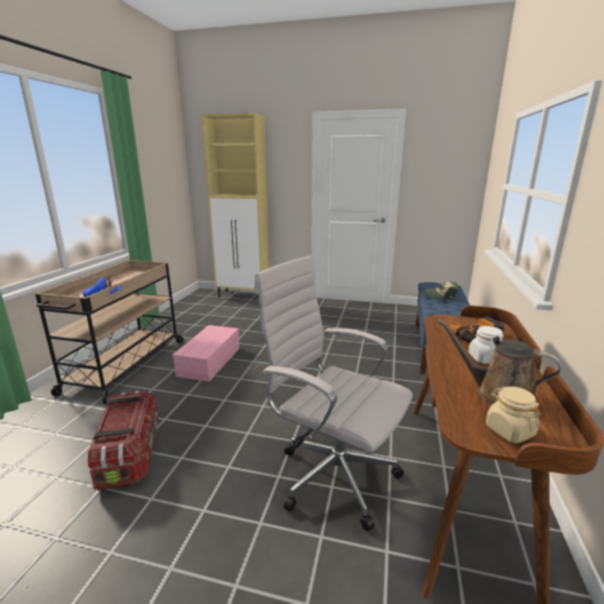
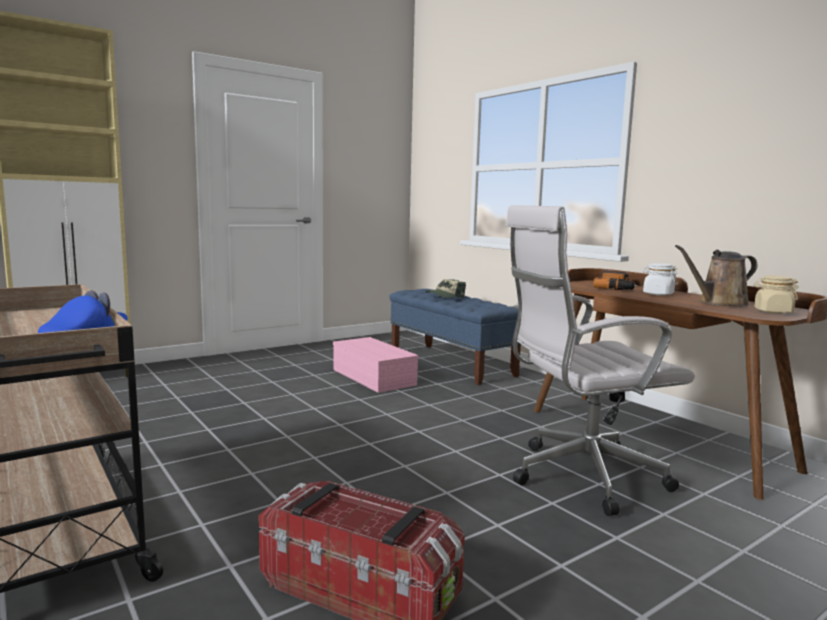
camera: 50 degrees left, 10 degrees down
pink storage box [172,325,240,382] -> pink storage box moved to [333,337,419,393]

